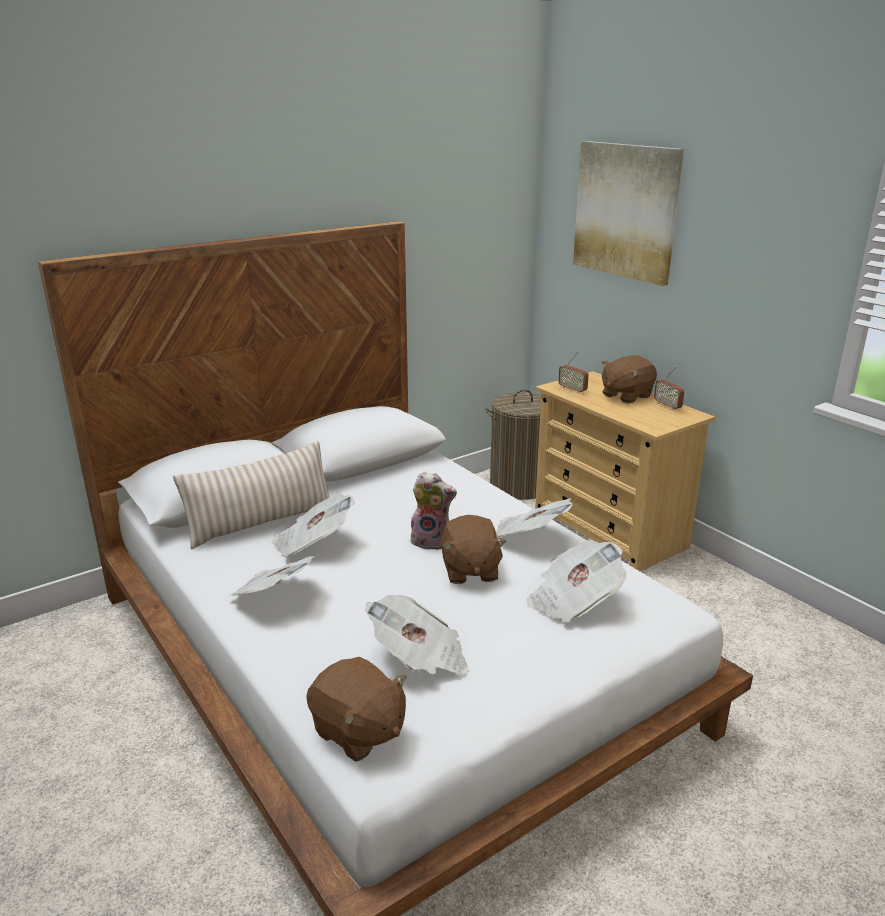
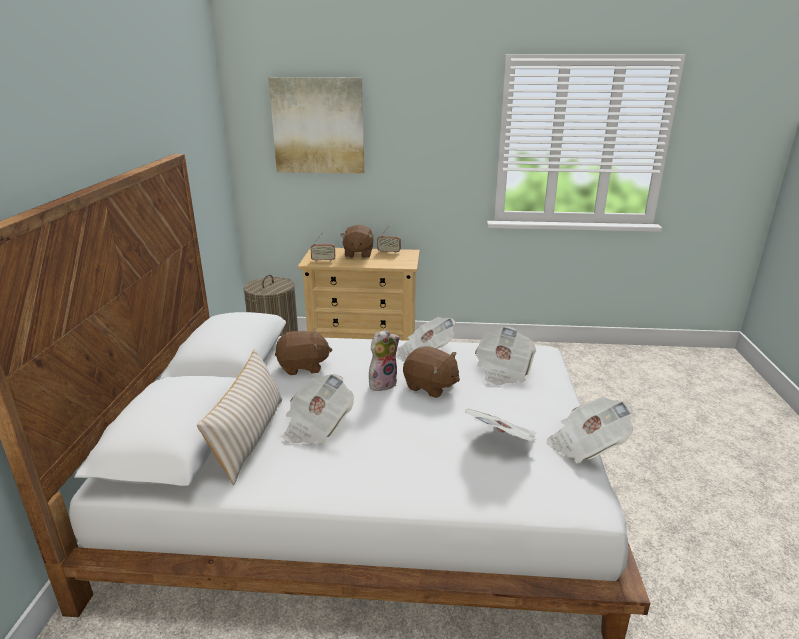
camera: 50 degrees left, 0 degrees up
newspaper [229,555,318,596] -> newspaper moved to [547,397,634,463]
brown plush toy [306,657,406,762] -> brown plush toy moved to [275,328,333,375]

